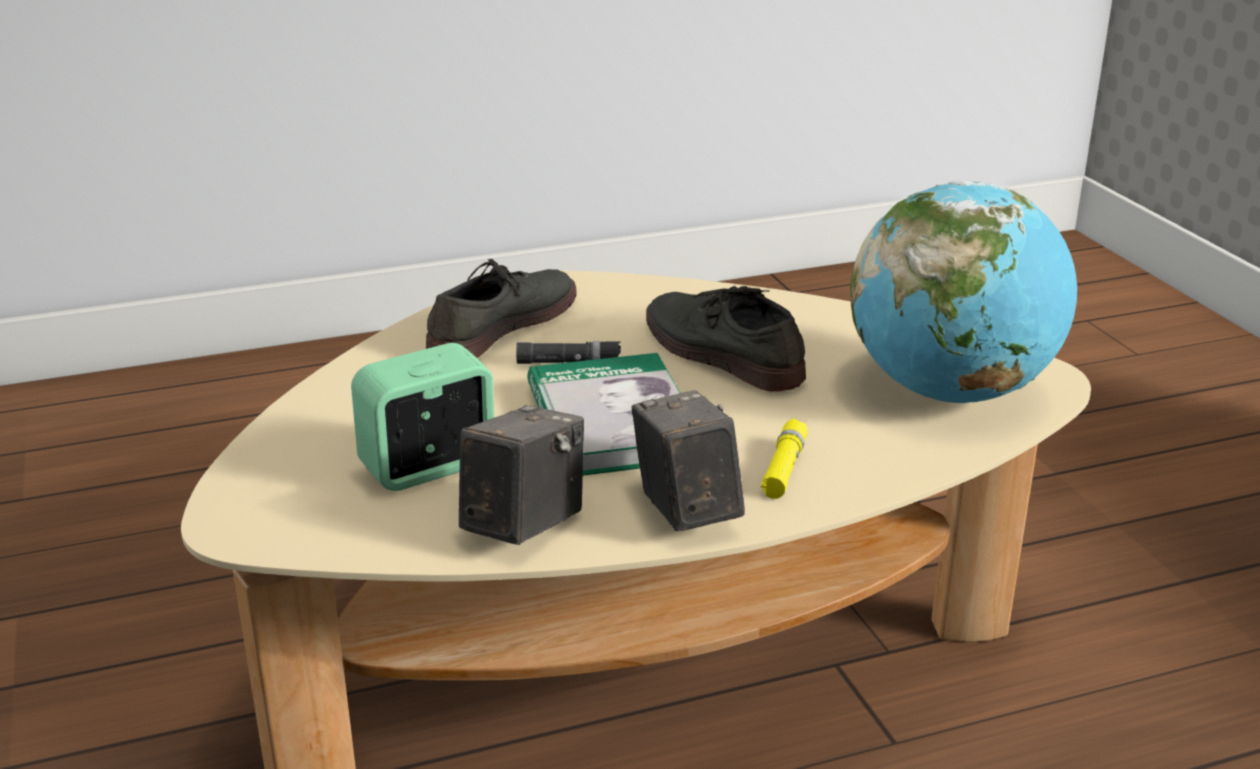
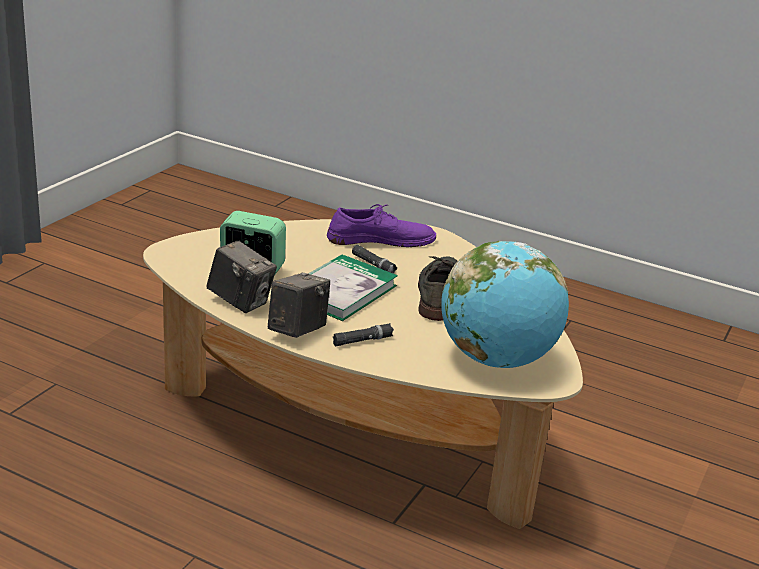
camera: 45 degrees right, 0 degrees up
grey shoe [426,259,577,358] -> purple shoe [327,204,436,247]
camera [459,405,584,545] -> camera turned 45 degrees clockwise [206,241,277,313]
yellow flashlight [761,419,807,499] -> black flashlight [332,323,394,346]

